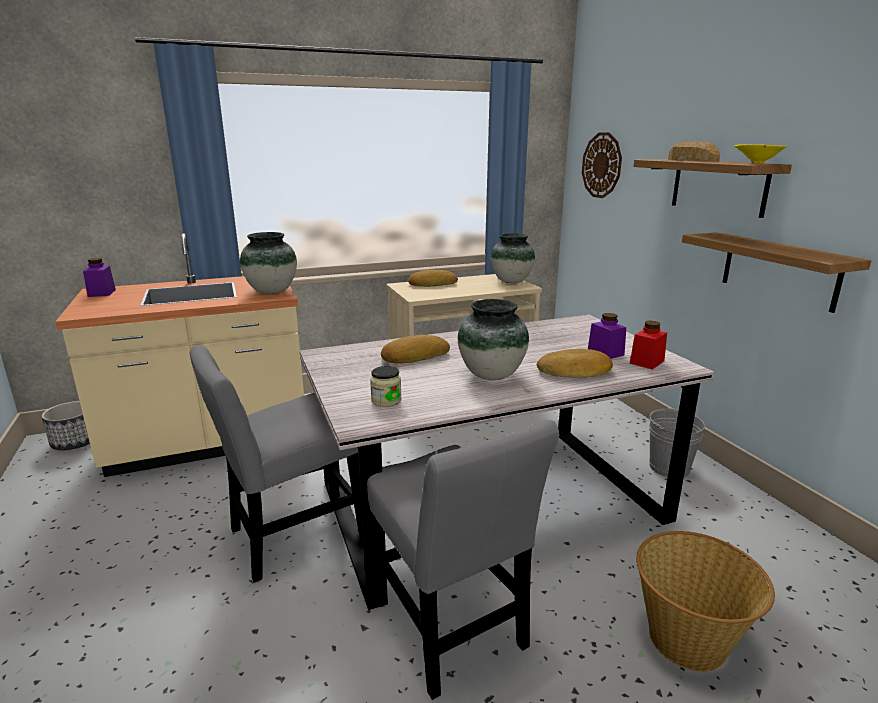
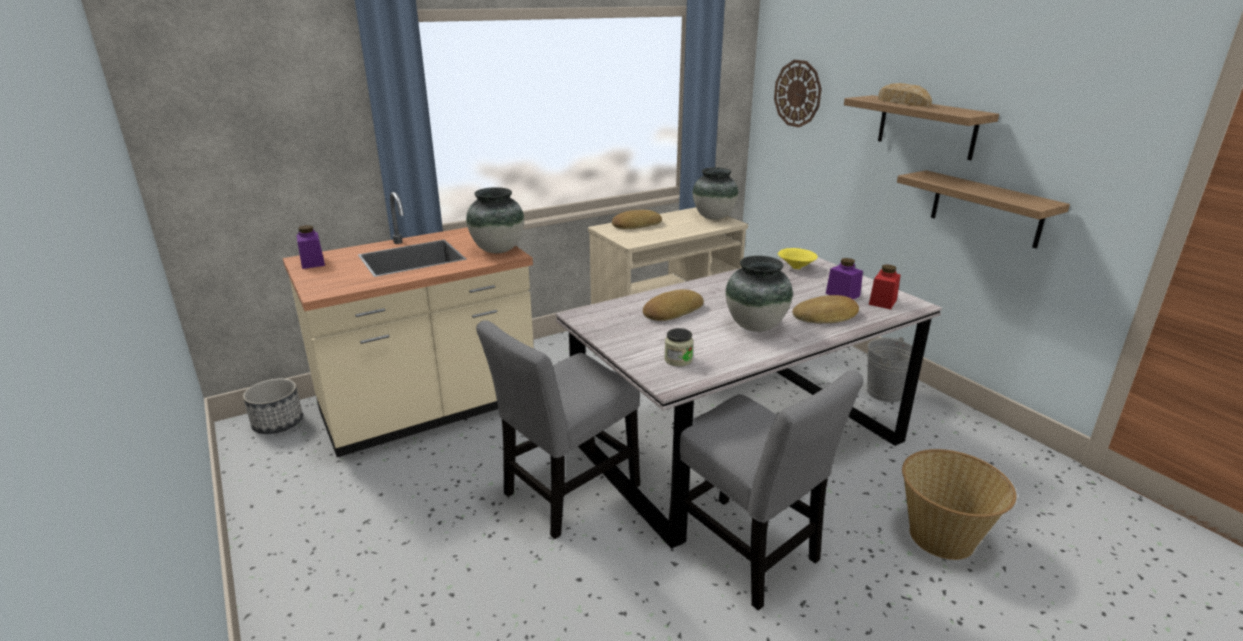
camera: 10 degrees left, 5 degrees up
yellow bowl [734,144,787,164] -> yellow bowl moved to [778,248,818,269]

